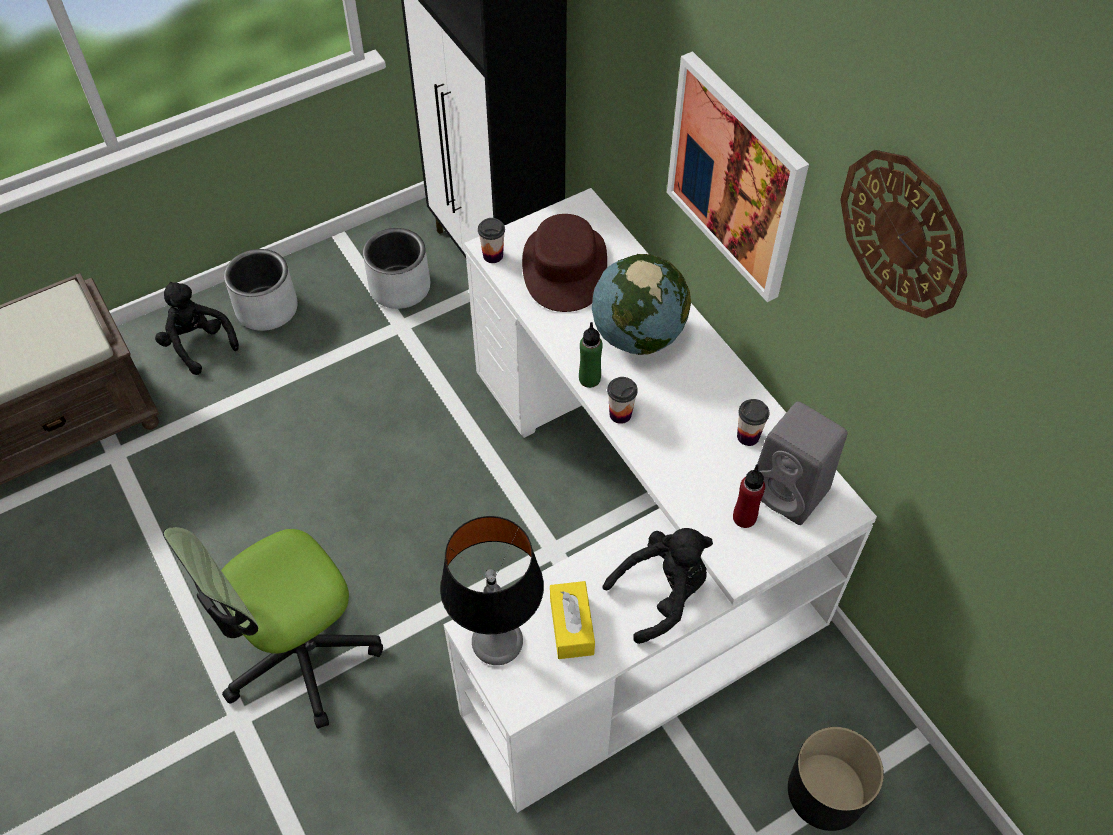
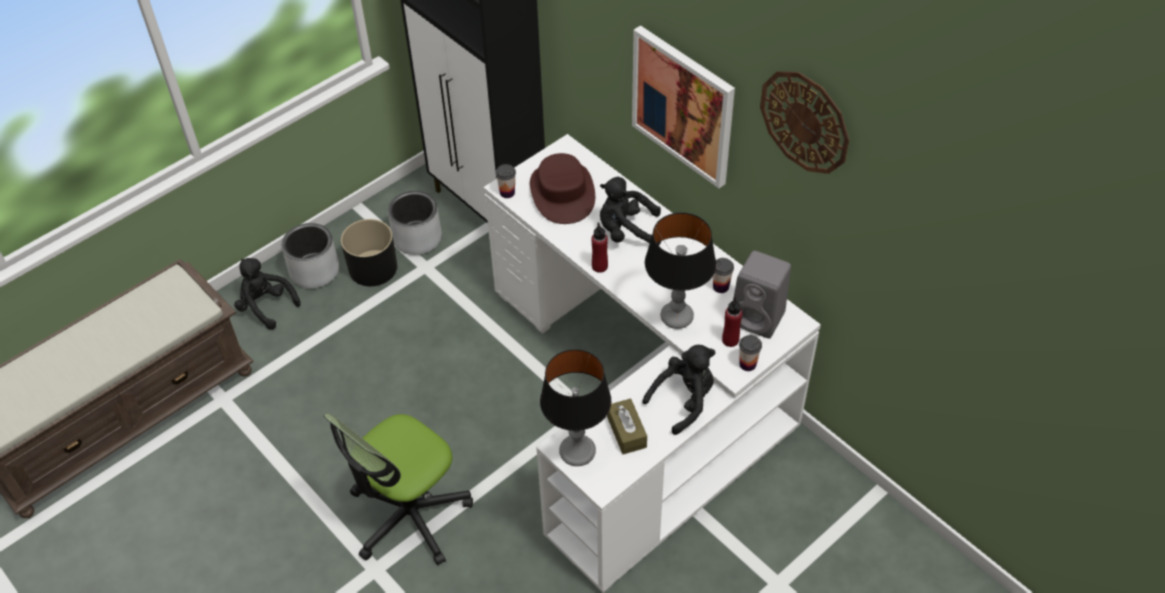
camera: 10 degrees left, 5 degrees down
yellow tissue box [550,581,595,659] -> brown tissue box [607,399,647,454]
green bottle [579,322,603,388] -> red bottle [591,223,608,273]
globe [592,254,691,355] -> black plush toy [600,177,661,246]
cup [607,377,638,424] -> cup moved to [739,335,762,371]
black planter [788,727,884,831] -> black planter moved to [341,219,397,286]
none -> table lamp [645,212,716,329]

